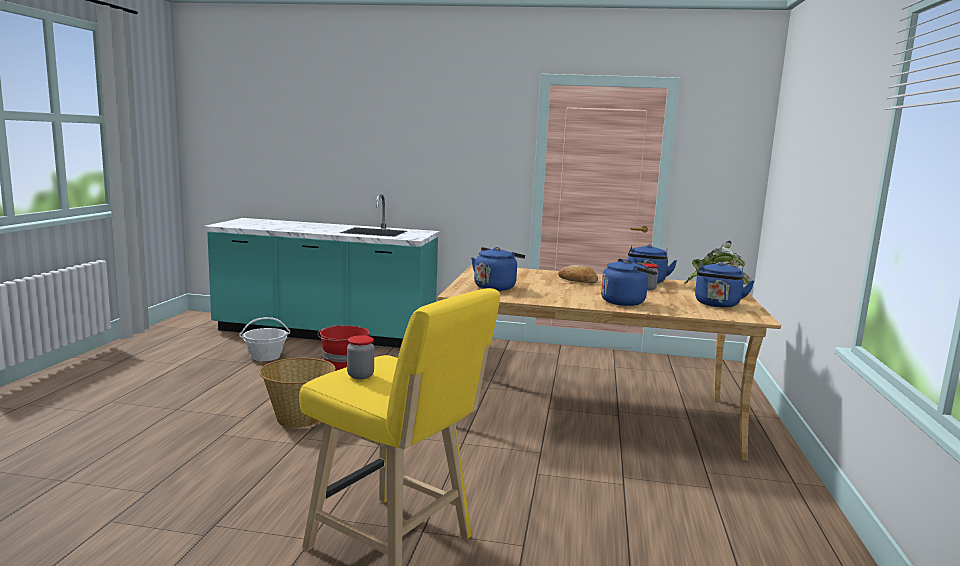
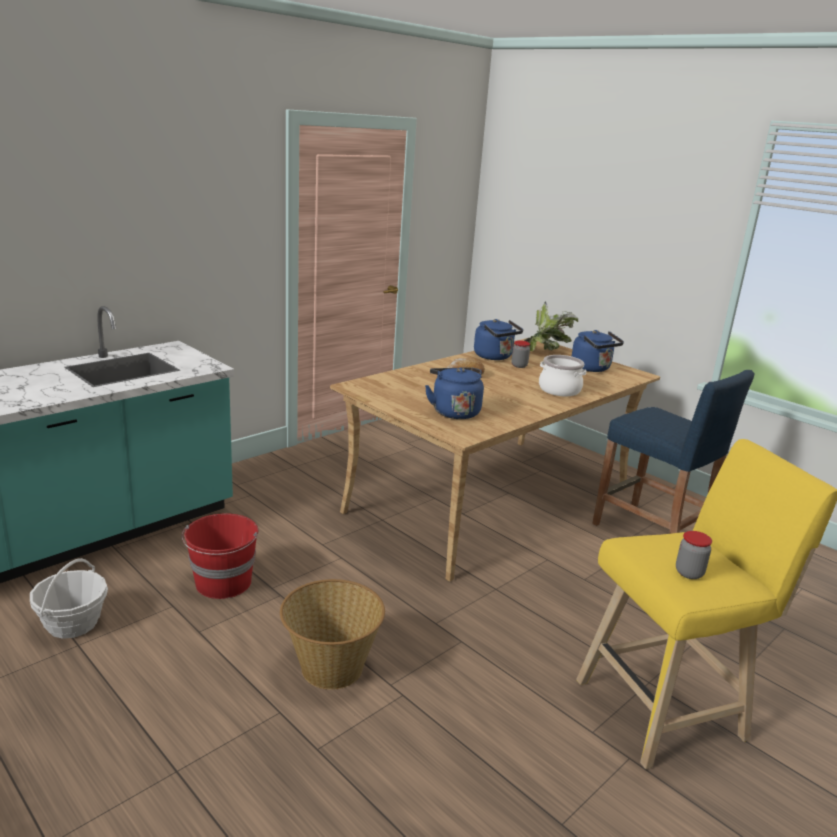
camera: 55 degrees left, 10 degrees up
blue kettle [601,259,657,306] -> cooking pot [539,355,586,396]
none -> blue stool [592,370,755,534]

